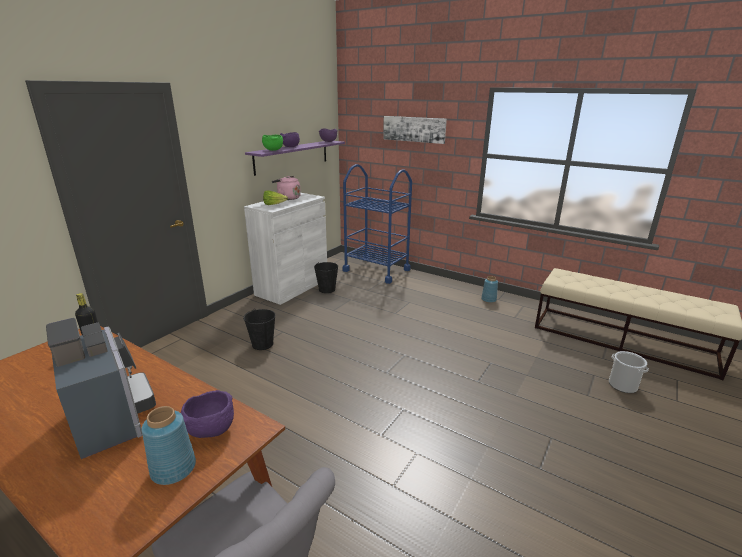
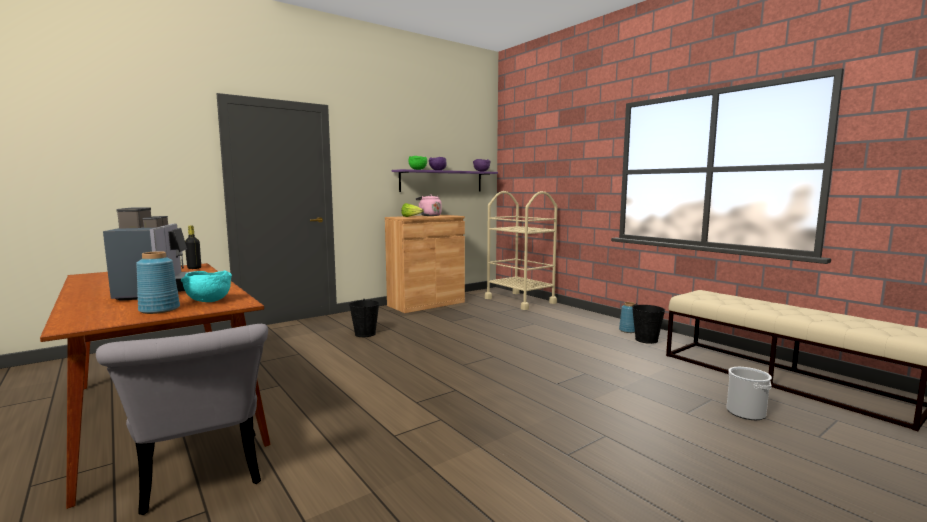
camera: 20 degrees right, 15 degrees down
purple bowl [181,390,234,438] -> turquoise bowl [181,270,232,302]
white cabinet [244,193,327,305] -> brown cabinet [385,215,465,313]
black bucket [314,262,338,293] -> black bucket moved to [632,303,665,344]
blue cart [343,164,412,284] -> beige cart [485,191,557,310]
picture [383,116,447,144] -> none

